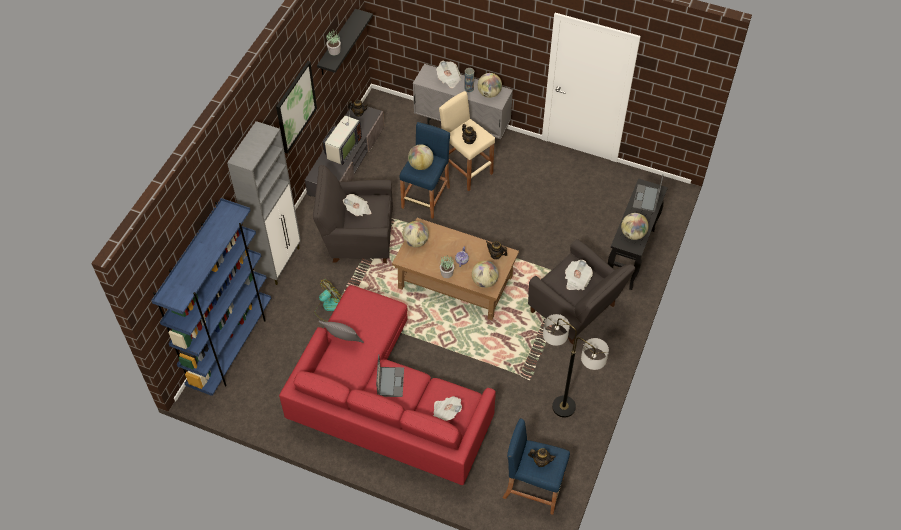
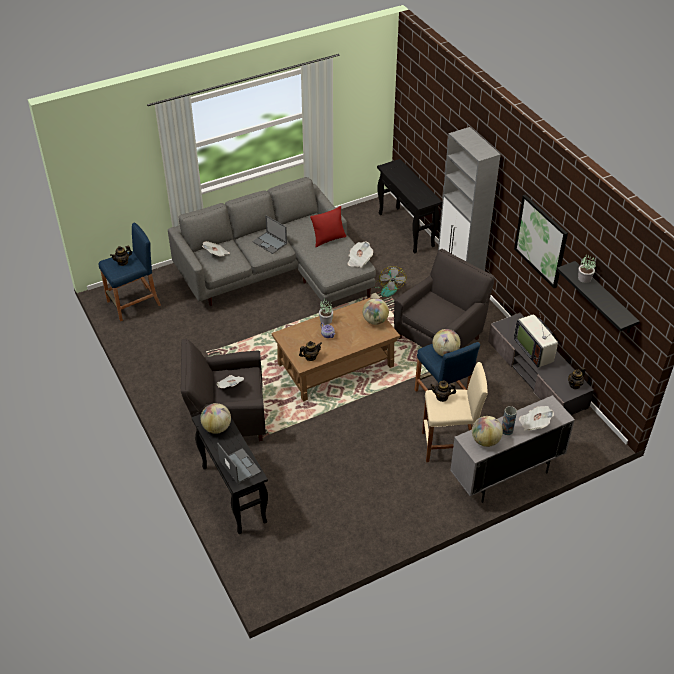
camera: 130 degrees right, 10 degrees down
blue bookcase [151,198,271,396] -> black console table [377,159,442,253]
red sofa [279,285,496,485] -> grey sofa [168,177,376,307]
grey pillow [319,321,364,343] -> red pillow [310,206,346,247]
newspaper [343,194,371,216] -> newspaper moved to [348,242,373,268]
globe [472,261,499,288] -> none
floor lamp [543,314,609,418] -> none

